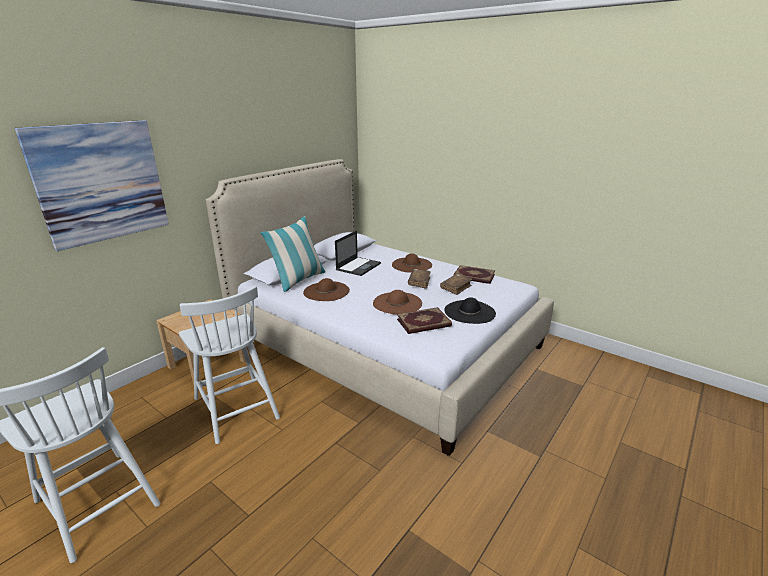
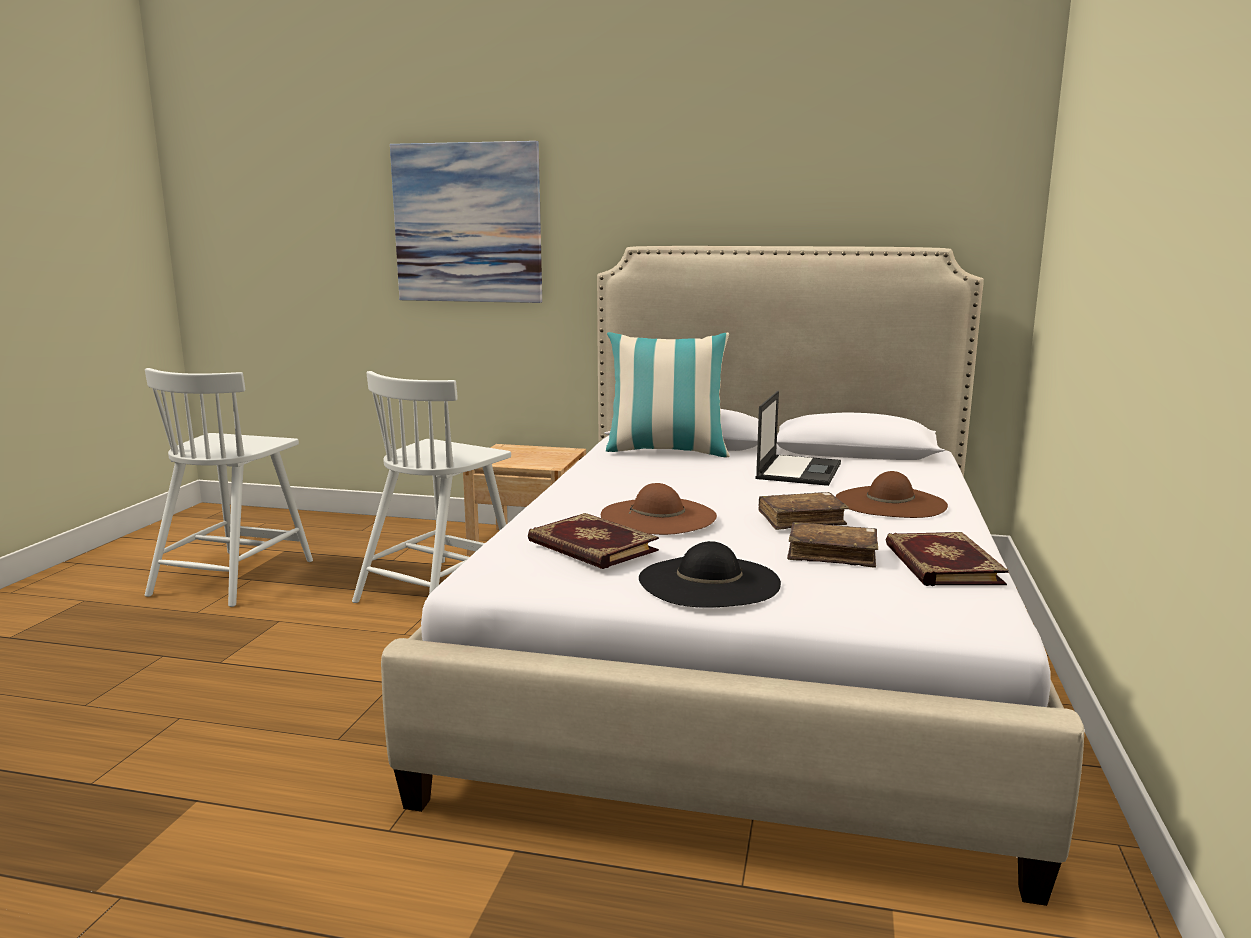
camera: 65 degrees right, 10 degrees down
brown hat [303,278,350,301] -> none
laptop [335,231,381,276] -> laptop turned 75 degrees counterclockwise [755,391,841,486]

